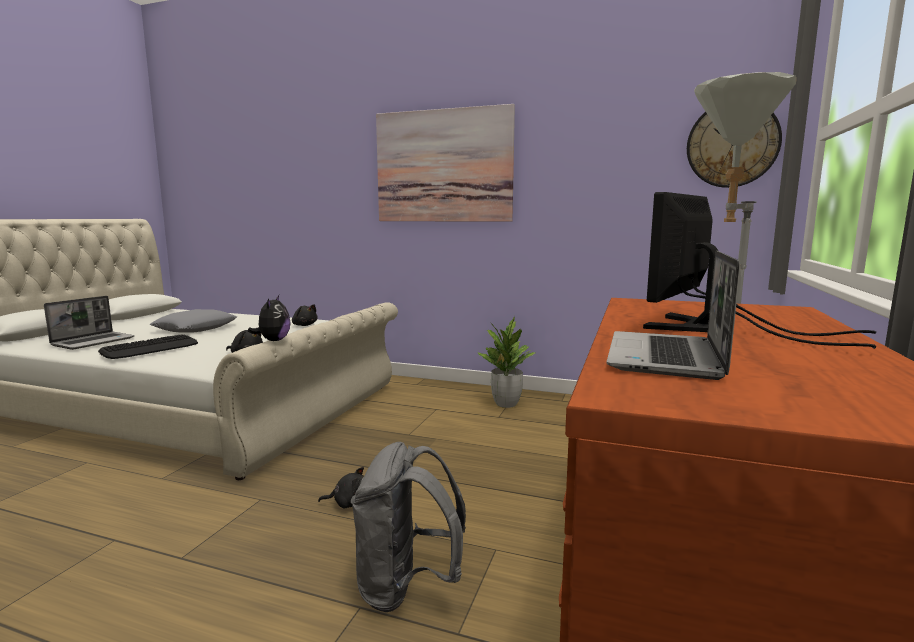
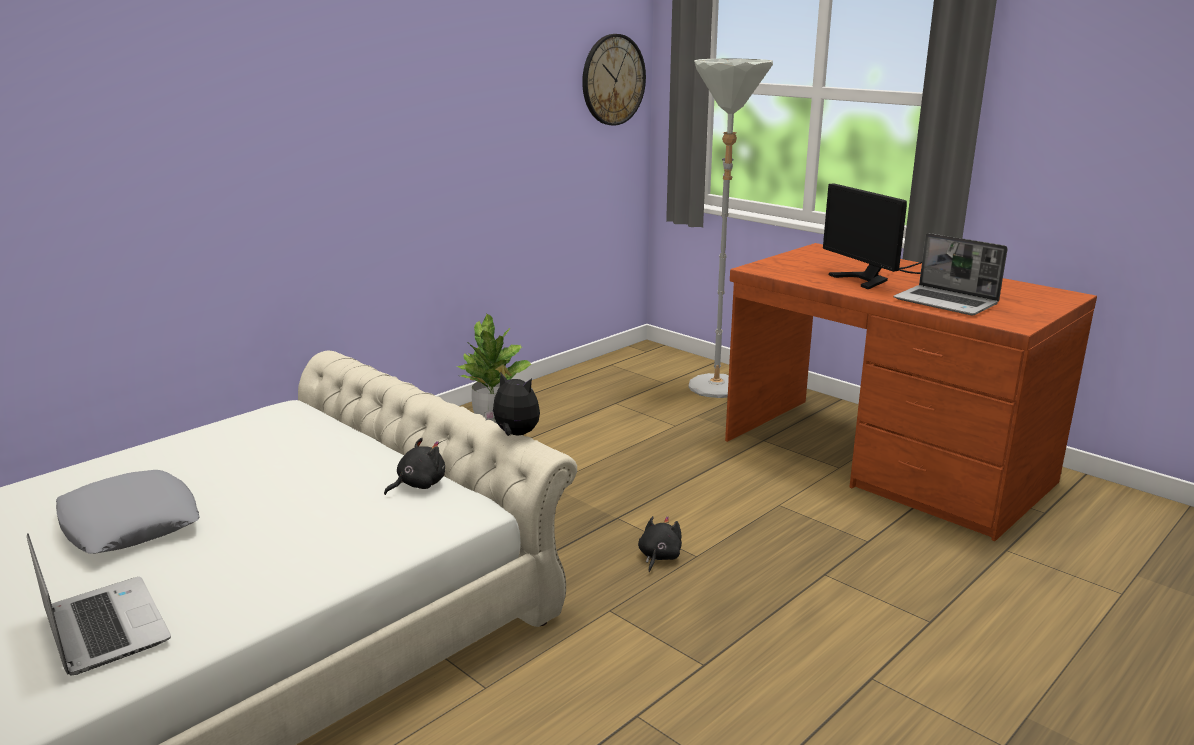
camera: 65 degrees left, 10 degrees up
keyboard [98,335,198,359] -> none
black plush toy [292,304,318,326] -> none
grey backpack [351,442,466,612] -> none
picture [376,104,515,222] -> none

